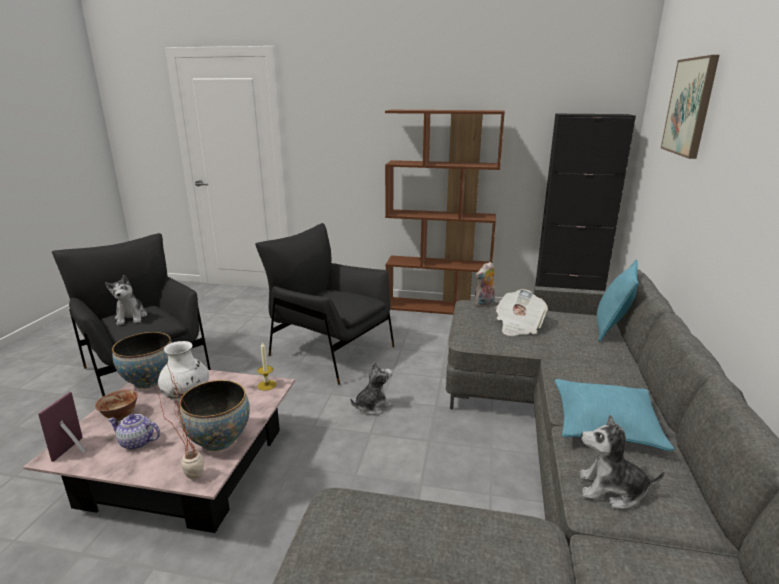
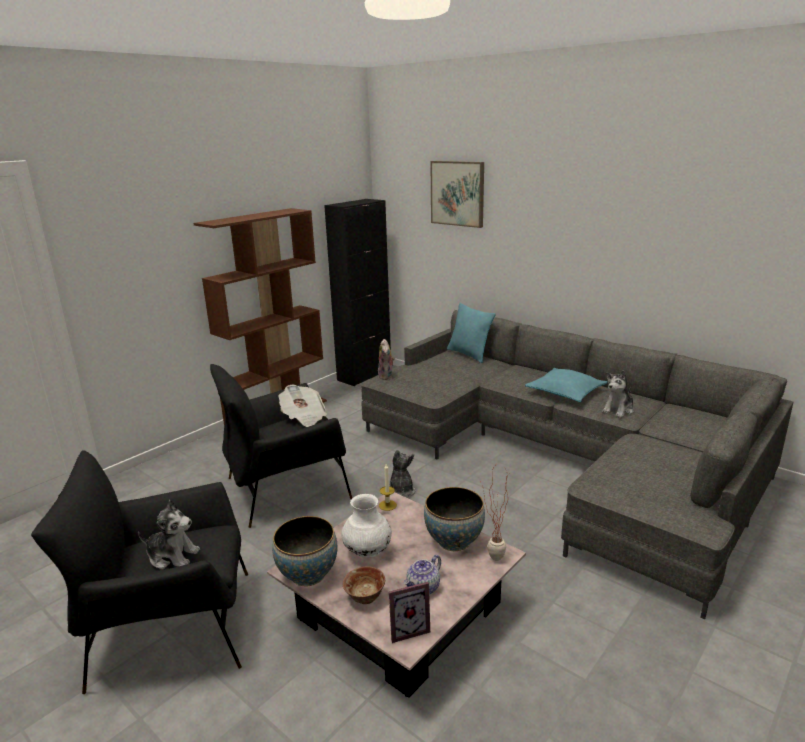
camera: 60 degrees left, 0 degrees up
picture frame [38,392,86,462] -> picture frame turned 60 degrees counterclockwise [389,582,430,643]
newspaper [496,289,548,336] -> newspaper moved to [278,385,327,427]

